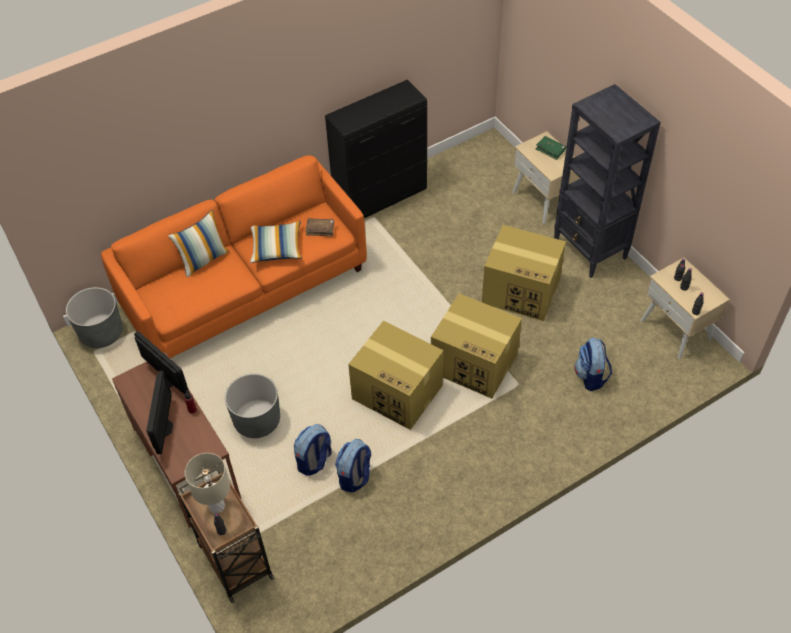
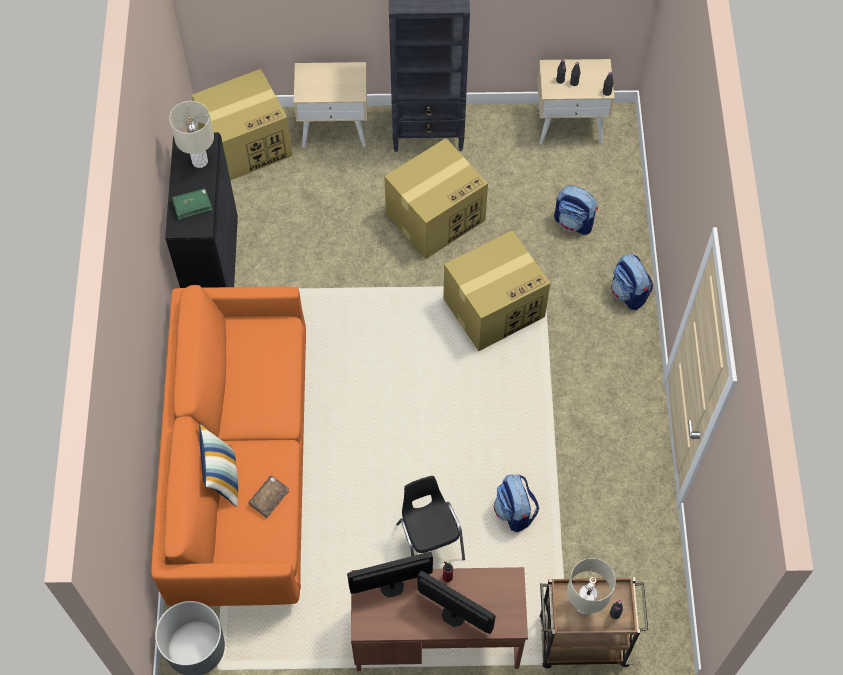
camera: 60 degrees left, 10 degrees up
grey planter [225,373,280,438] -> black chair [396,476,465,561]
pillow [250,221,302,263] -> none
brown book [306,218,334,237] -> brown book moved to [248,476,289,518]
backpack [335,439,372,492] -> backpack moved to [611,254,653,310]
cardboard box [348,321,444,430] -> cardboard box moved to [192,69,292,181]
green book [536,136,566,160] -> green book moved to [172,188,212,220]
none -> beige table lamp [169,101,214,168]

